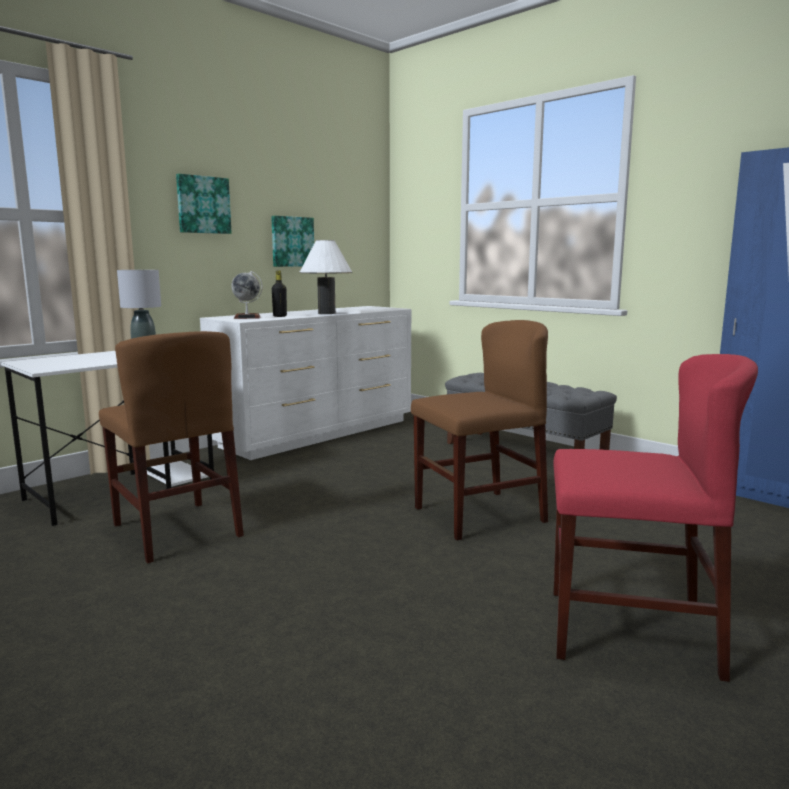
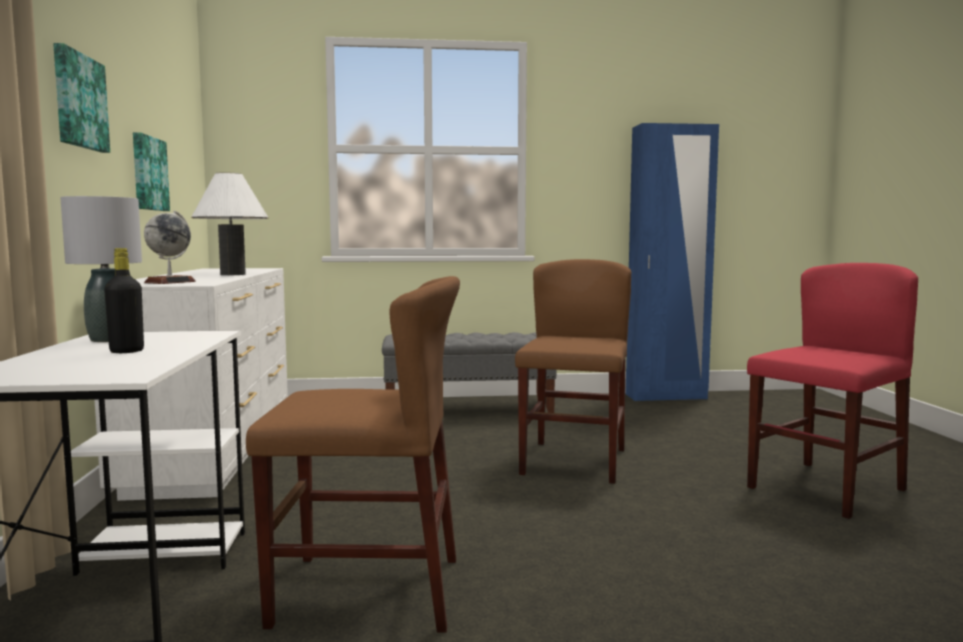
camera: 50 degrees left, 5 degrees down
black bottle [272,271,287,317] -> black bottle moved to [104,248,144,353]

